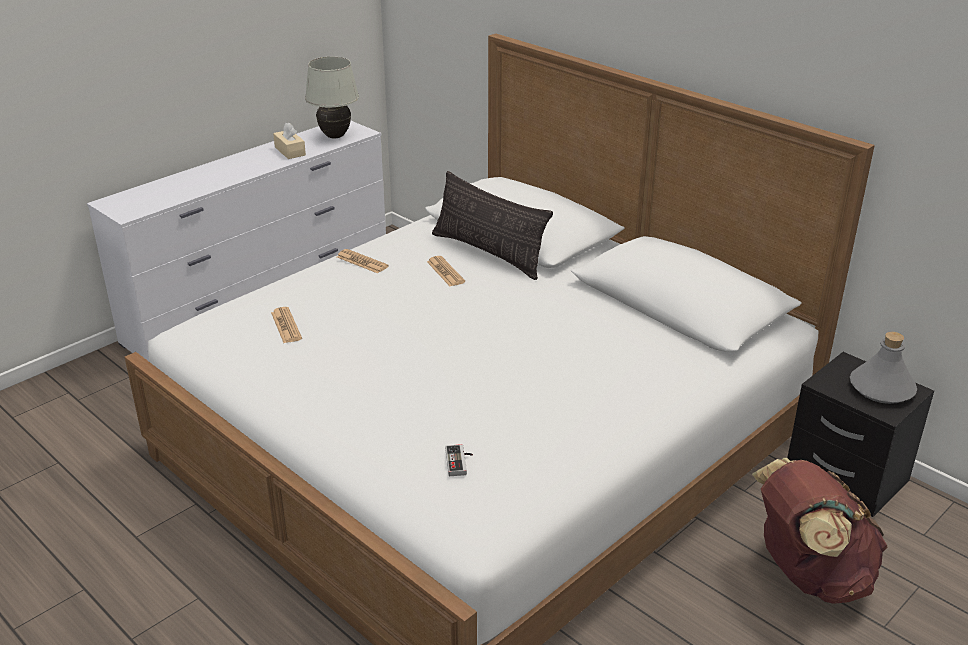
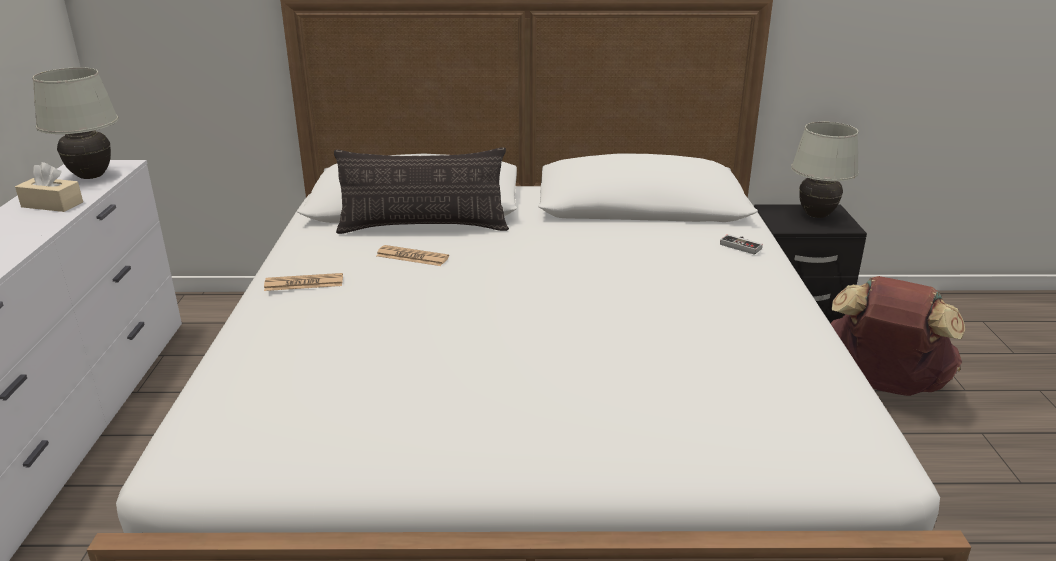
camera: 45 degrees left, 5 degrees down
newspaper [271,307,302,343] -> none
game controller [445,444,473,476] -> game controller moved to [720,234,763,255]
grey bottle [850,332,917,404] -> white table lamp [791,122,859,218]

